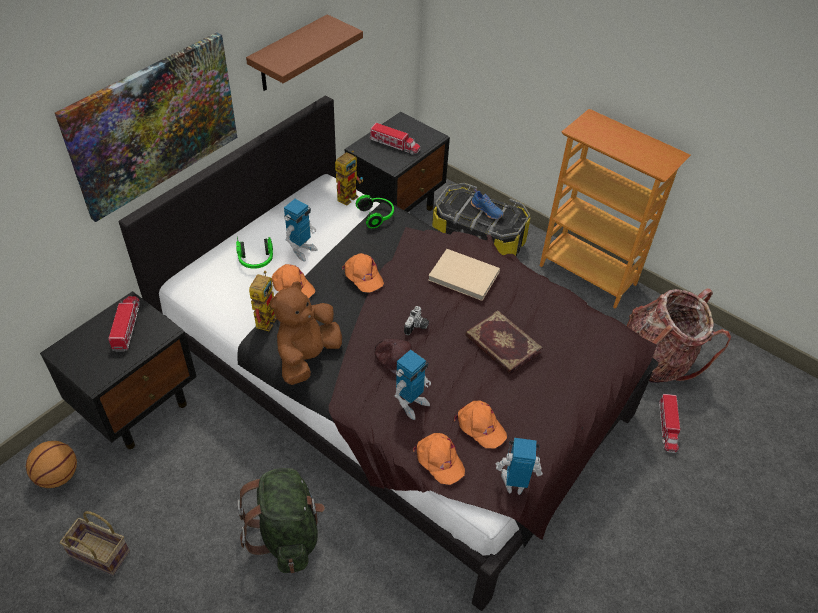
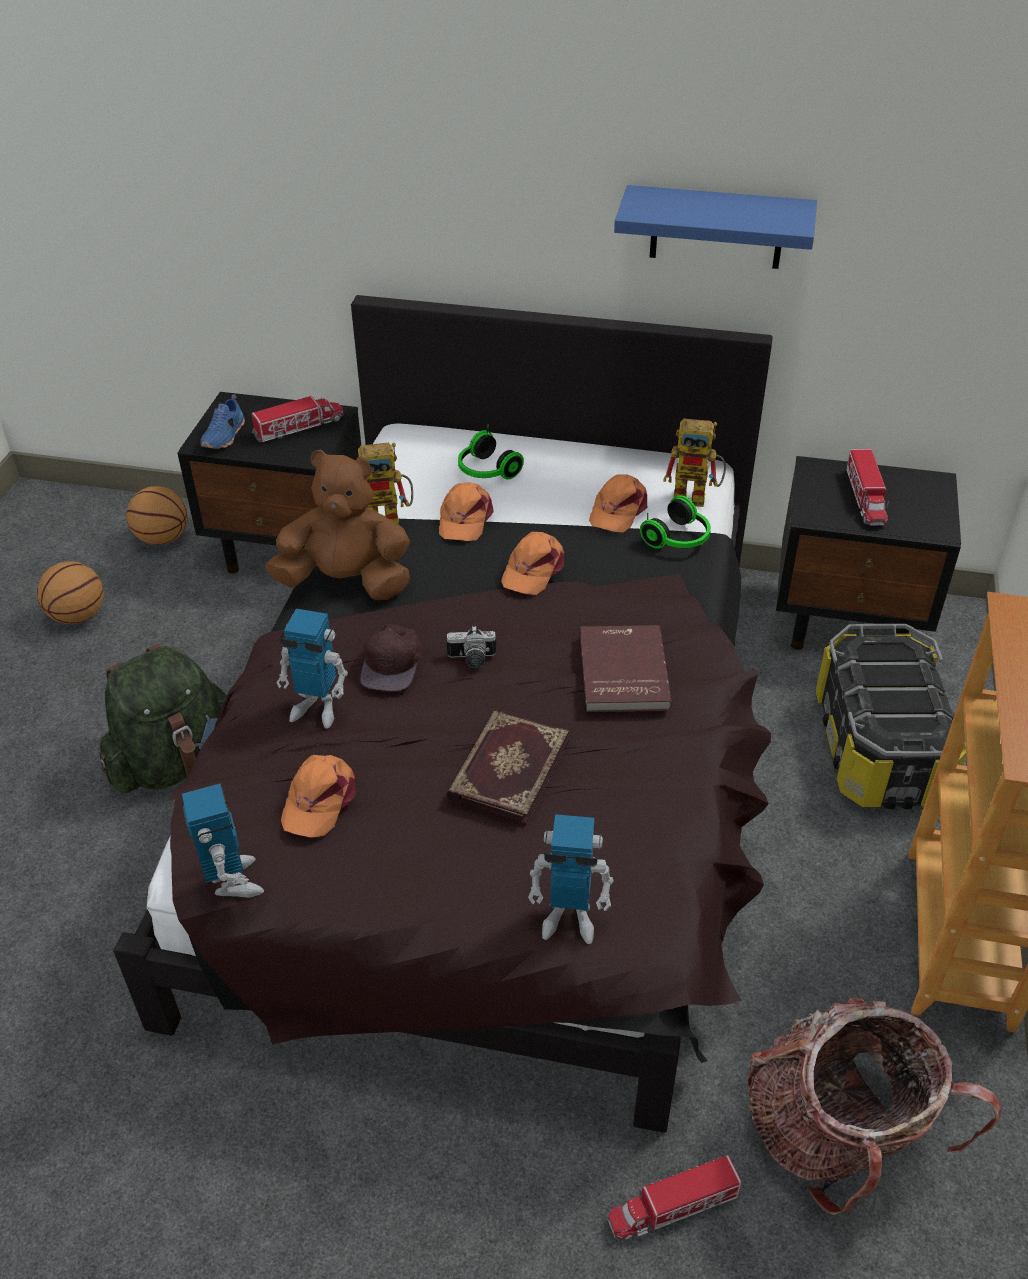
camera: 65 degrees right, 5 degrees down
picture [55,32,237,222] -> none
basket [60,511,130,575] -> basketball [37,561,104,624]
brown shelf [246,14,363,91] -> blue shelf [614,185,817,269]
toy robot [284,199,318,261] -> toy robot moved to [528,814,613,944]
orange cap [413,433,465,485] -> orange cap moved to [589,474,648,533]
beige book [428,249,500,301] -> red book [580,625,672,712]
blue shoe [471,189,504,219] -> blue shoe moved to [200,394,245,449]

